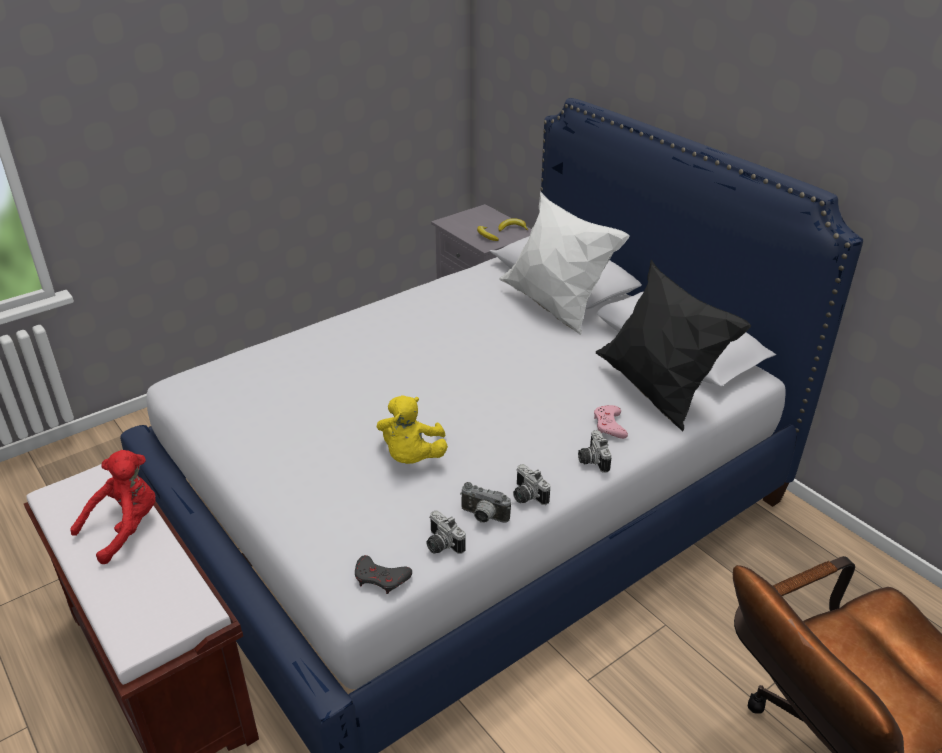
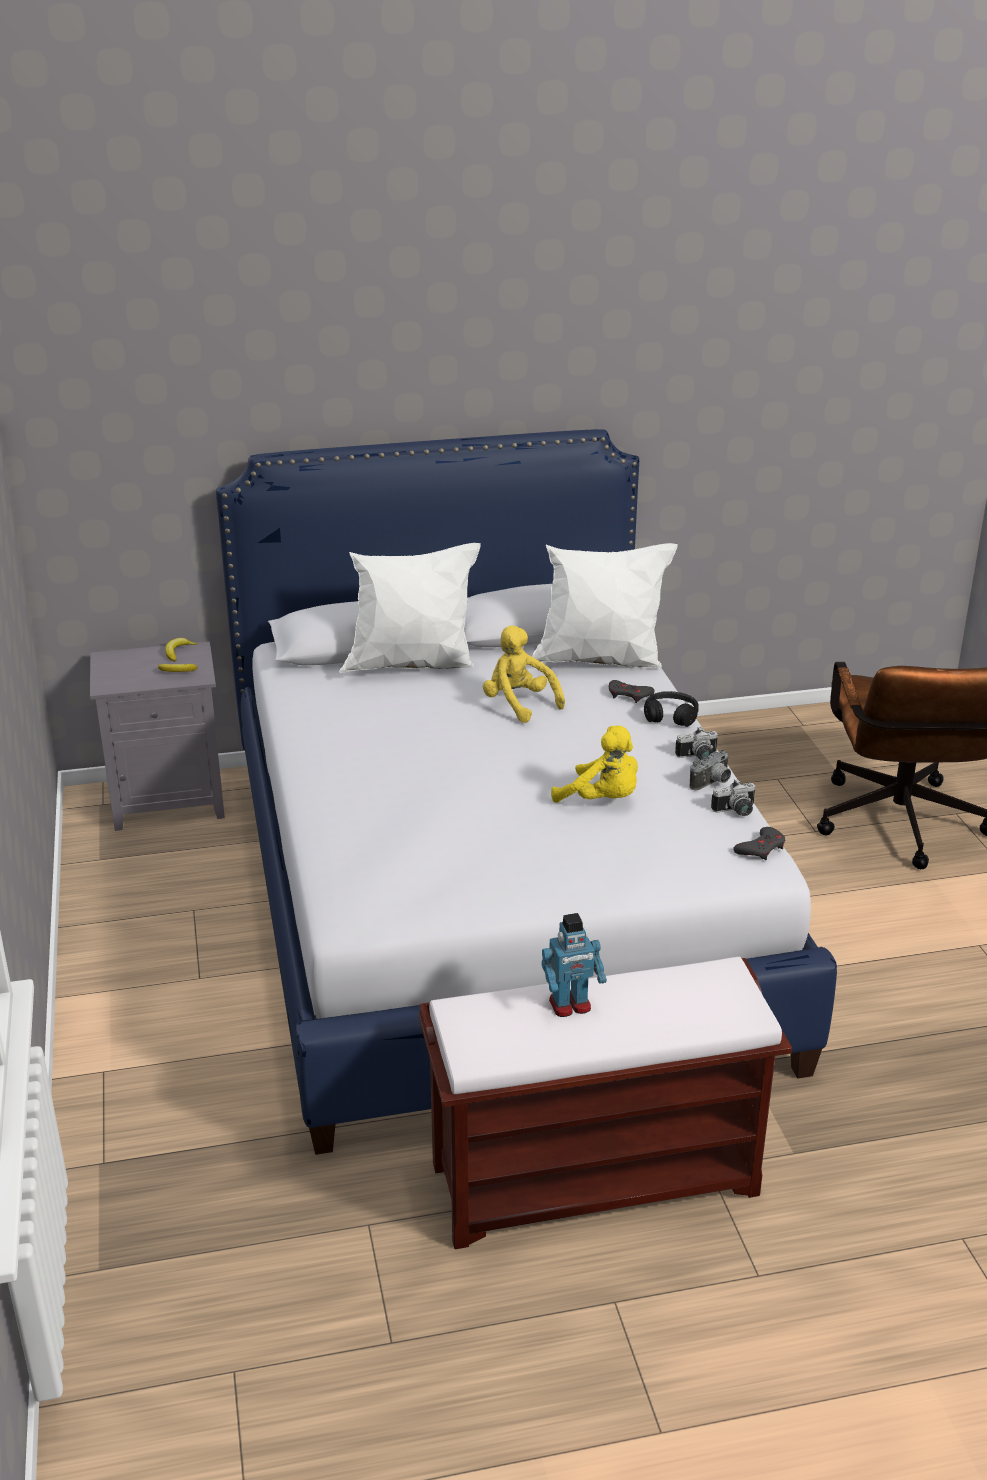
camera: 65 degrees left, 5 degrees down
red plush toy [70,450,156,564] -> toy robot [542,913,607,1017]
camera [578,430,611,473] -> black headphones [644,691,699,727]
pink game controller [594,405,628,439] -> grey game controller [609,680,654,703]
black pillow [596,260,752,431] -> white pillow [531,543,678,668]
none -> yellow plush toy [483,625,565,723]

